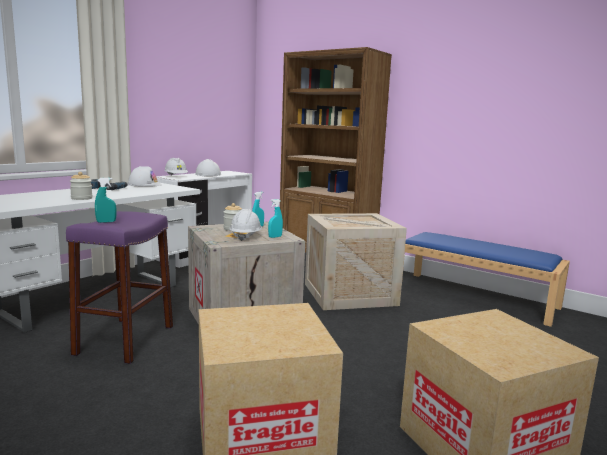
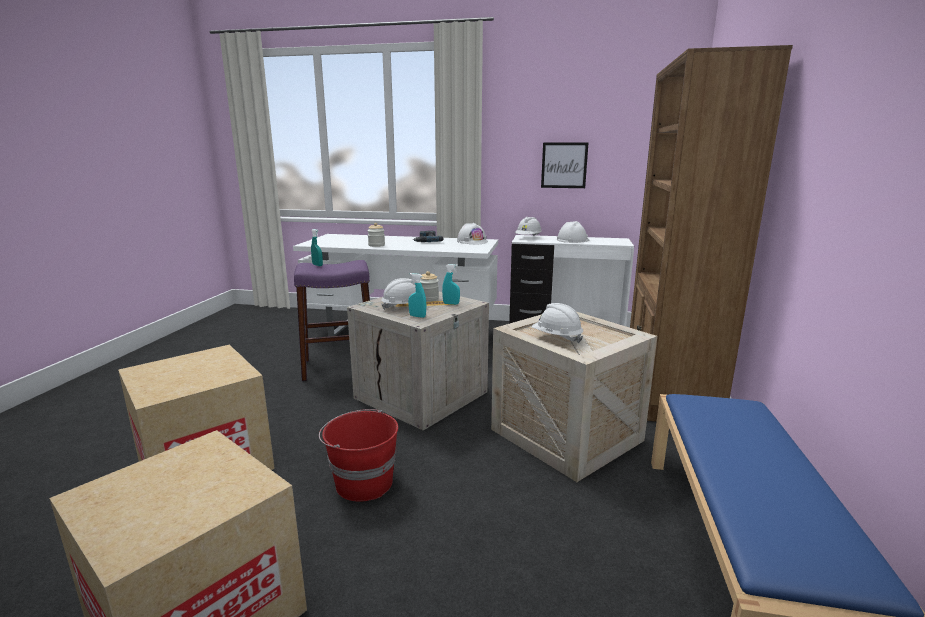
camera: 65 degrees right, 5 degrees up
none -> red bucket [319,409,398,502]
none -> white hard hat [532,303,583,343]
none -> picture [541,142,589,188]

